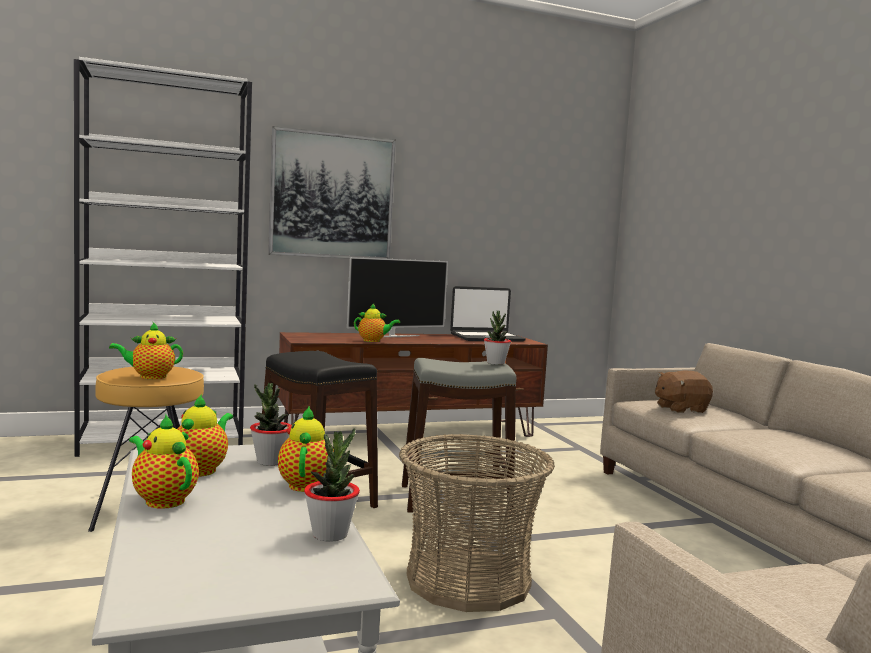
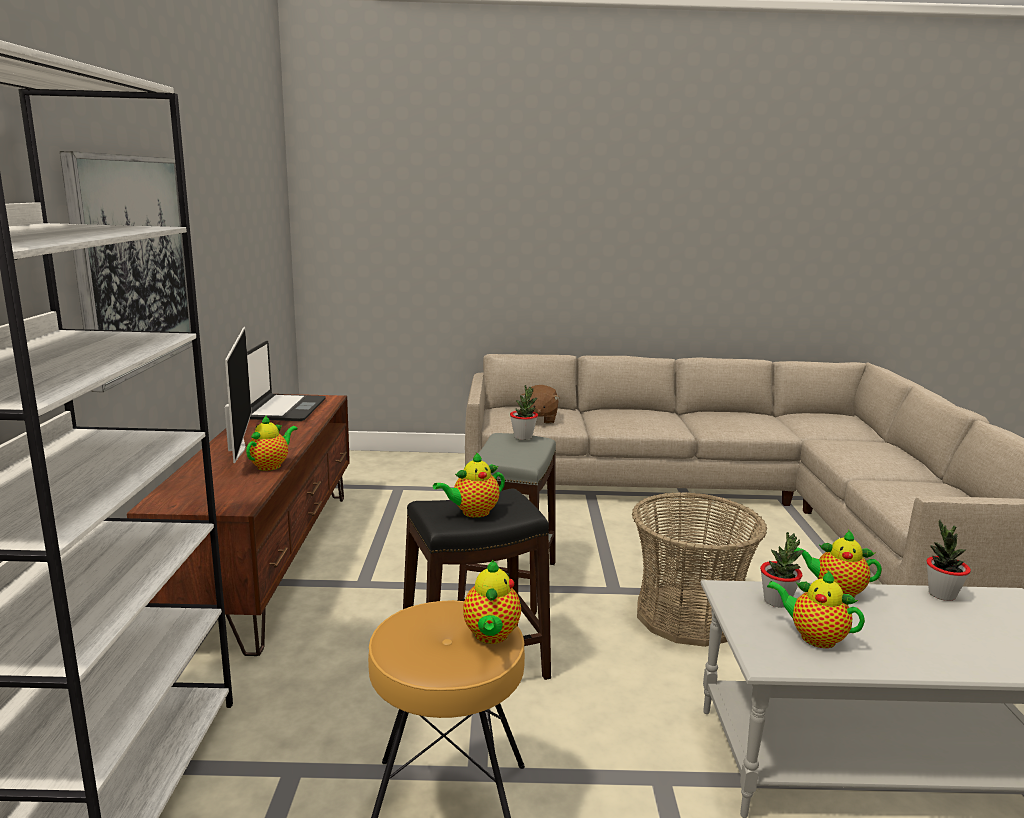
camera: 70 degrees left, 10 degrees up
teapot [129,414,199,509] -> teapot moved to [433,452,505,518]

